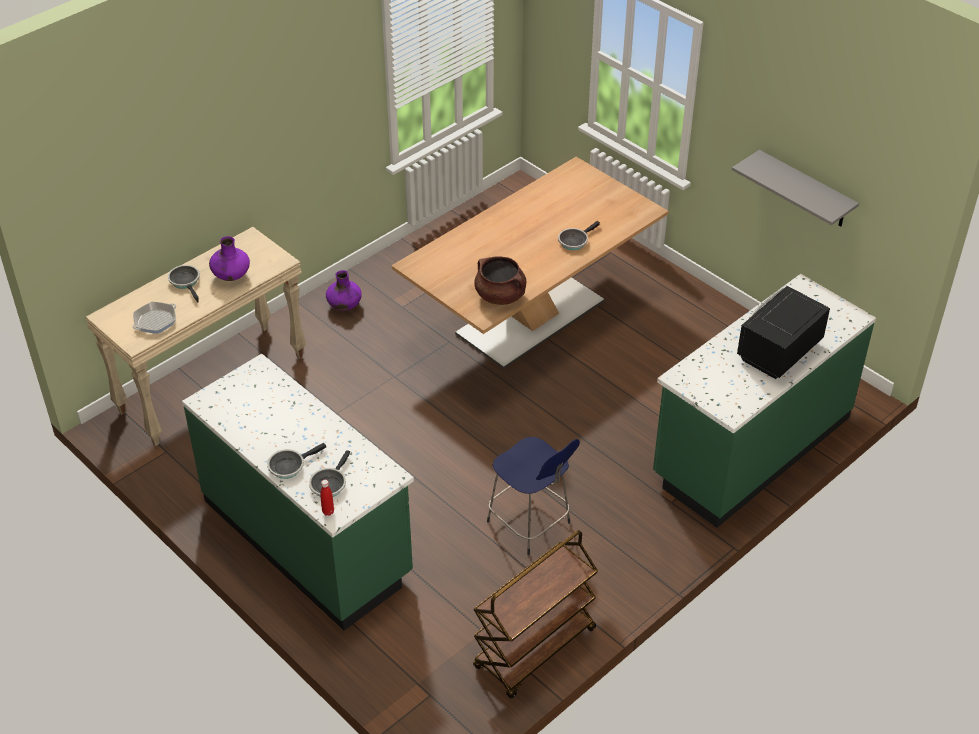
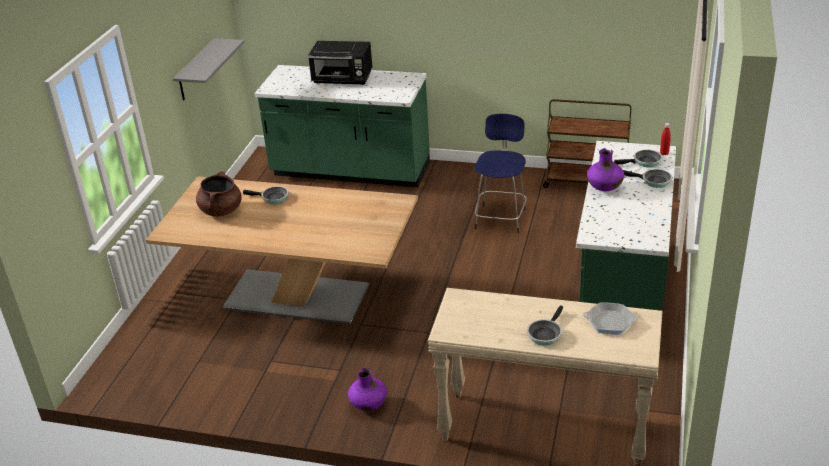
camera: 120 degrees left, 10 degrees down
purple vase [209,236,250,281] -> purple vase moved to [587,148,624,191]
brown cooking pot [474,256,526,305] -> brown cooking pot moved to [196,171,242,217]

